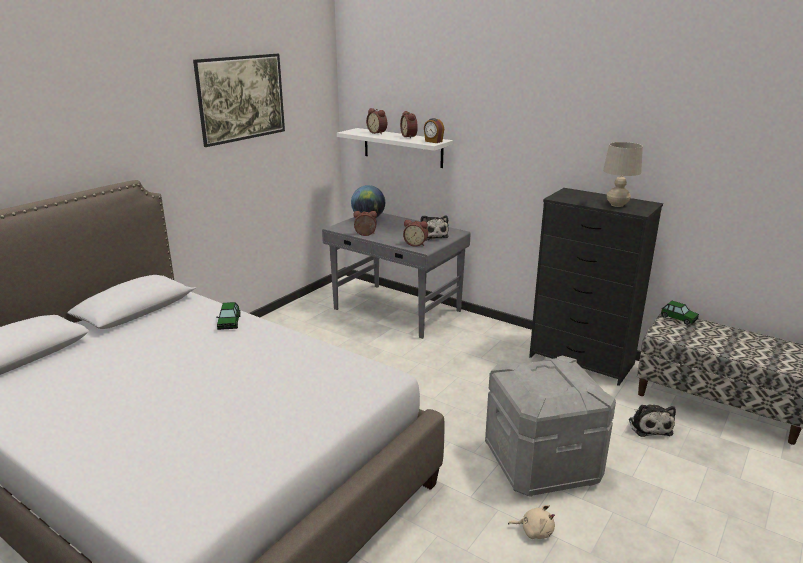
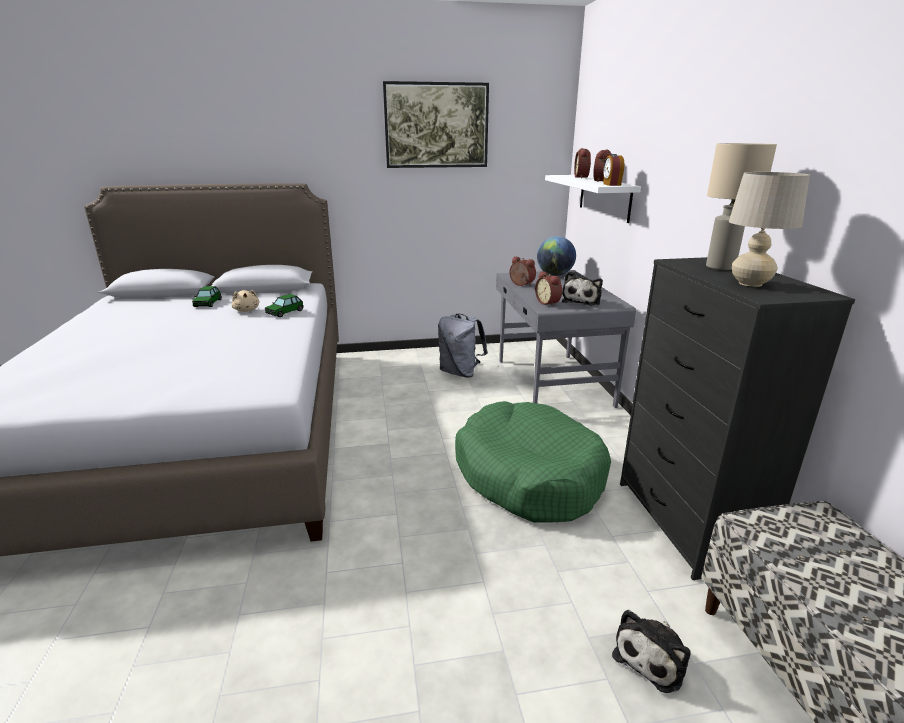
camera: 45 degrees right, 0 degrees up
grey storage box [485,356,616,497] -> none
beige plush toy [508,505,555,539] -> beige plush toy moved to [232,290,259,312]
toy car [661,301,699,325] -> toy car moved to [192,286,222,307]
none -> grey backpack [438,314,488,378]
none -> green dog bed [455,401,611,522]
none -> beige table lamp [706,143,777,270]

